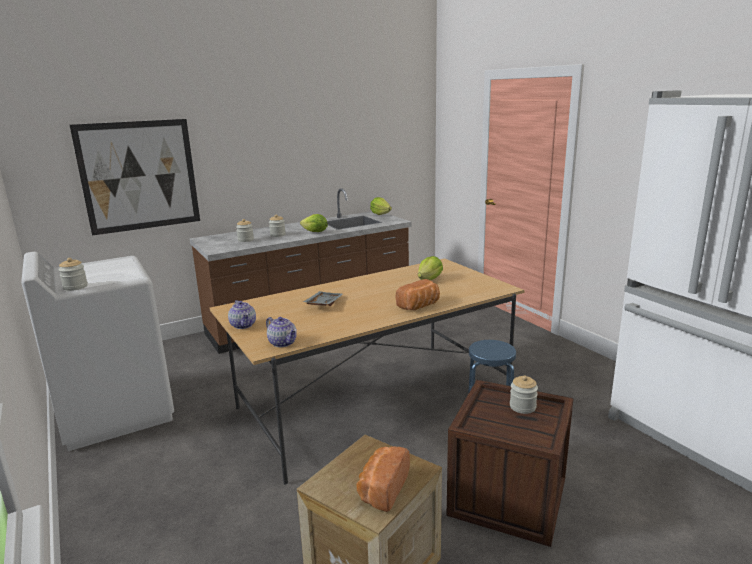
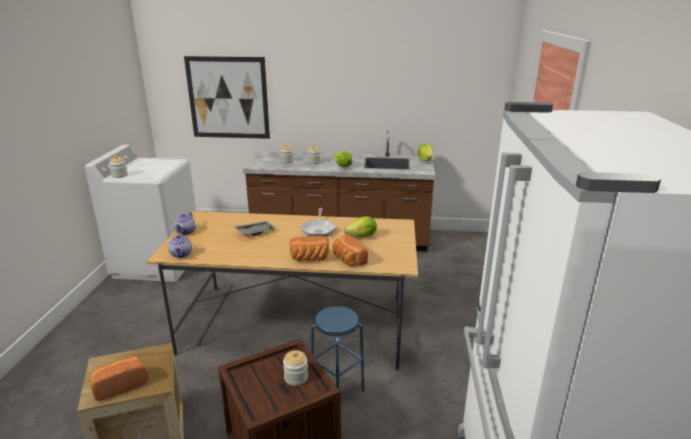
camera: 35 degrees right, 5 degrees up
none -> frying pan [300,208,337,237]
none -> bread [333,234,368,266]

